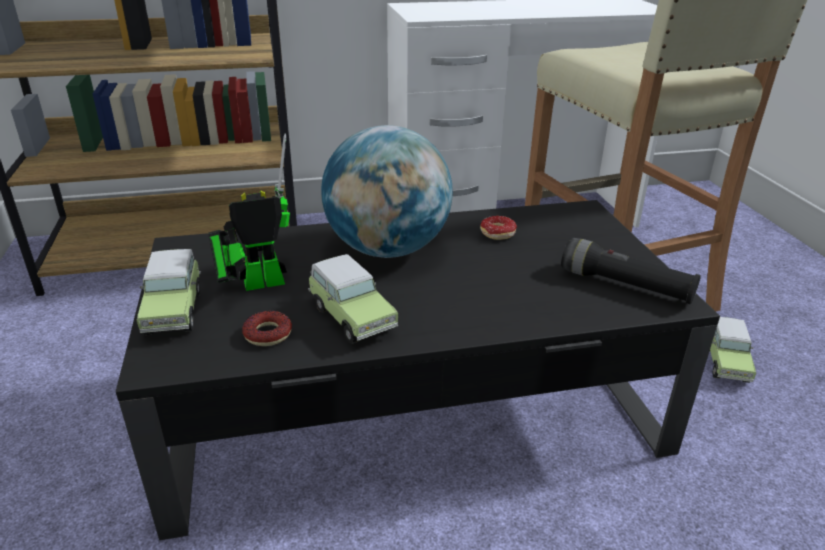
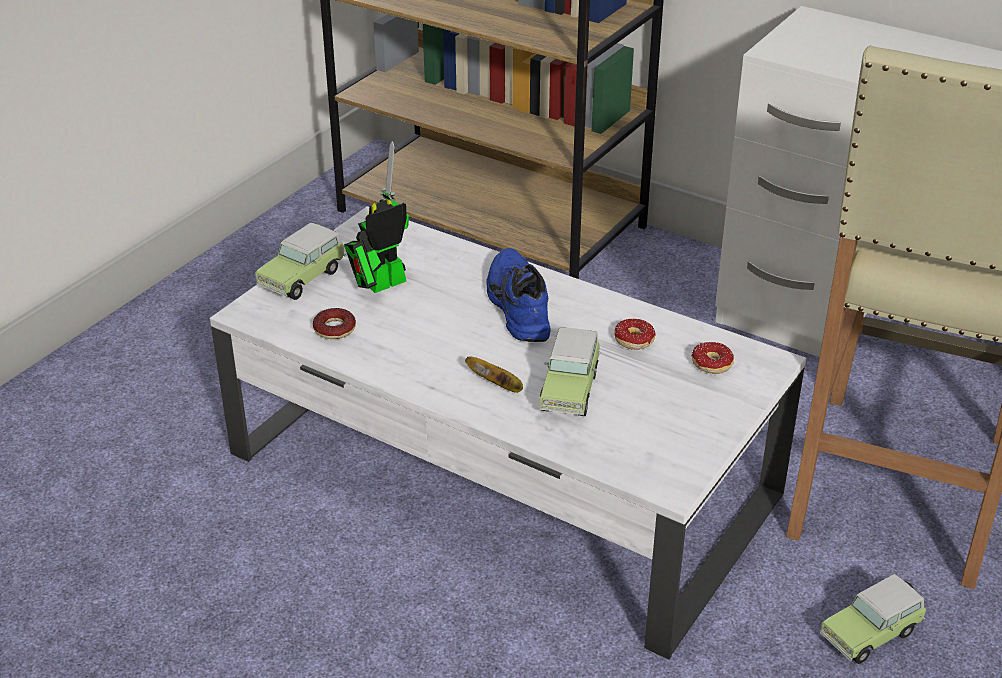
camera: 45 degrees right, 5 degrees up
black coffee table [116,200,720,540] -> white coffee table [210,206,806,660]
toy robot [208,134,290,291] -> toy robot turned 60 degrees counterclockwise [344,141,410,293]
toy car [308,254,398,344] -> toy car moved to [540,327,601,416]
globe [321,125,453,258] -> blue shoe [486,248,551,342]
black flashlight [561,238,701,304] -> none
none -> banana [465,356,523,393]
none -> donut [692,342,734,374]

